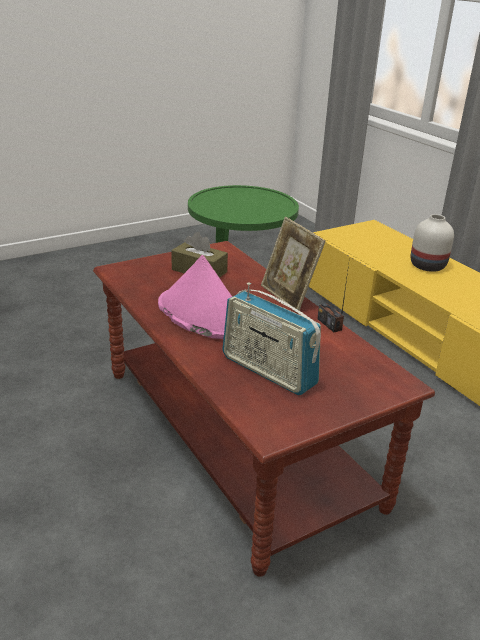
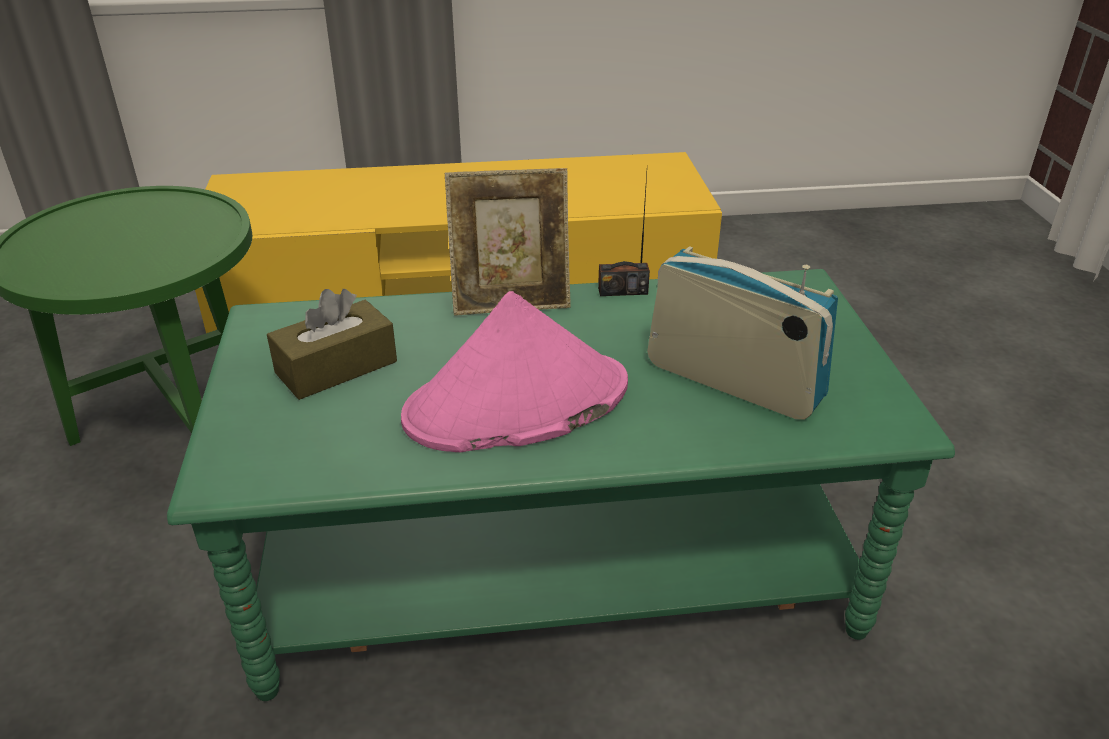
camera: 65 degrees left, 5 degrees up
brown coffee table [93,241,435,577] -> green coffee table [167,269,955,701]
radio [222,282,321,395] -> radio turned 120 degrees counterclockwise [647,246,838,420]
white vase [410,214,454,272] -> none

